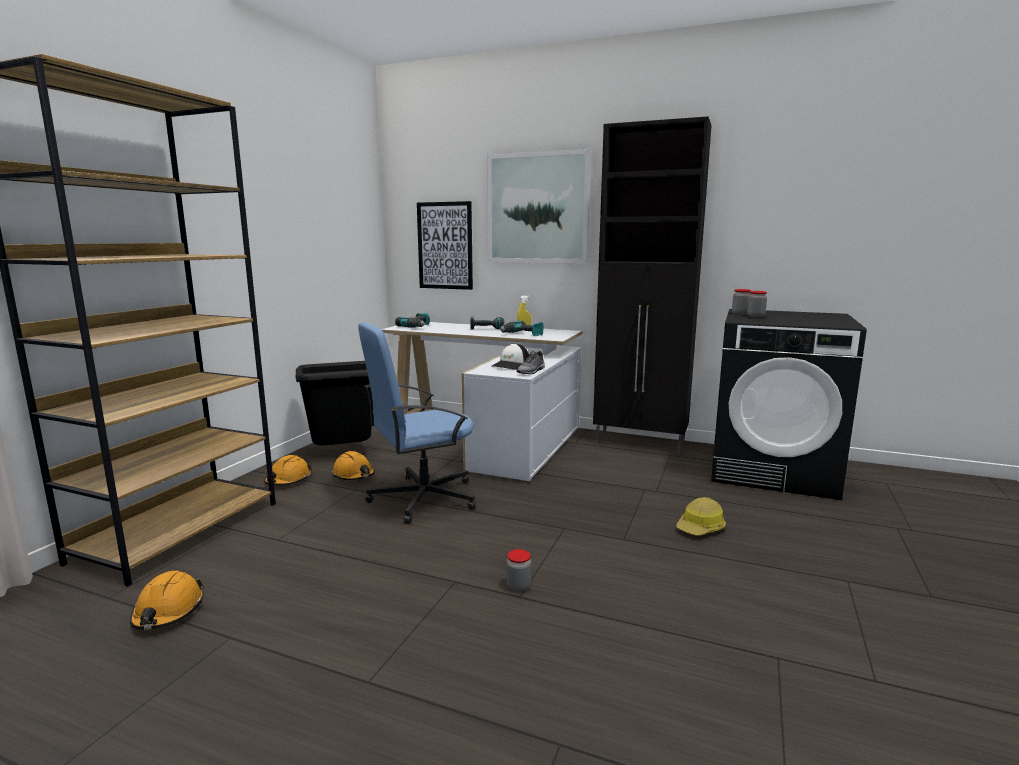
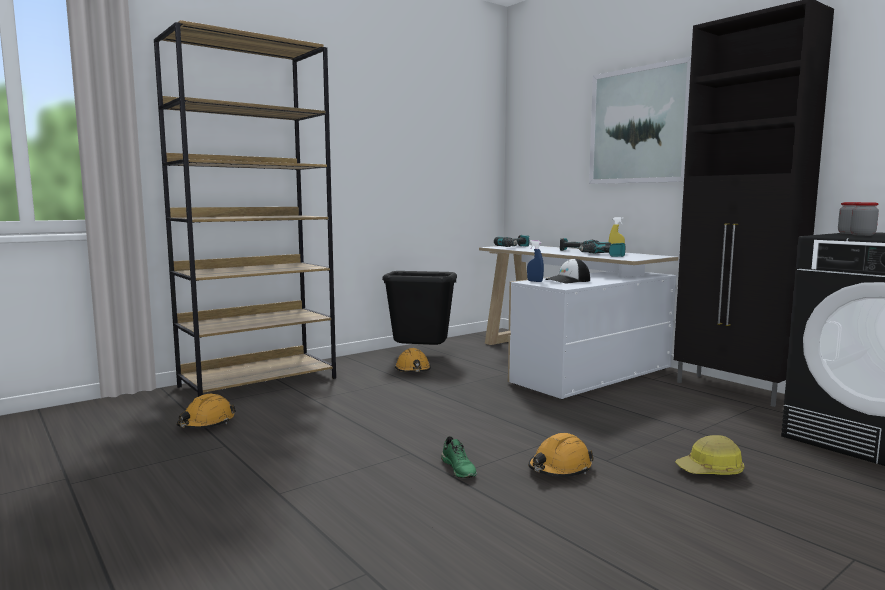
camera: 30 degrees right, 5 degrees down
orange hard hat [264,455,312,485] -> orange hard hat moved to [528,433,594,477]
blue office chair [358,322,476,524] -> none
picture [417,201,473,290] -> none
jar [506,549,531,592] -> green shoe [441,436,477,478]
grey shoe [516,351,545,374] -> none
none -> blue spray bottle [527,240,544,282]

